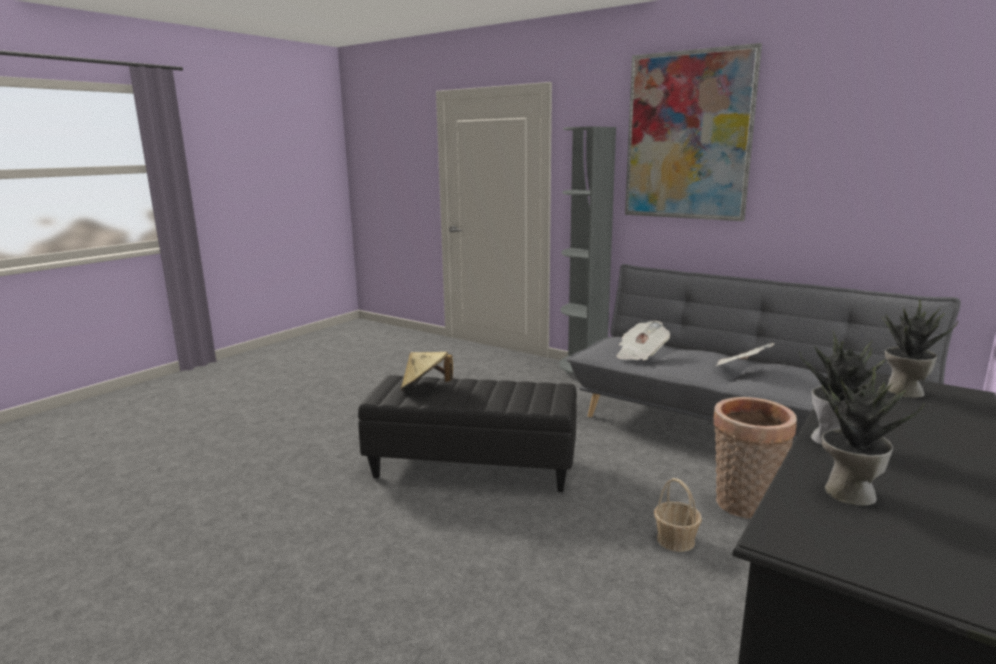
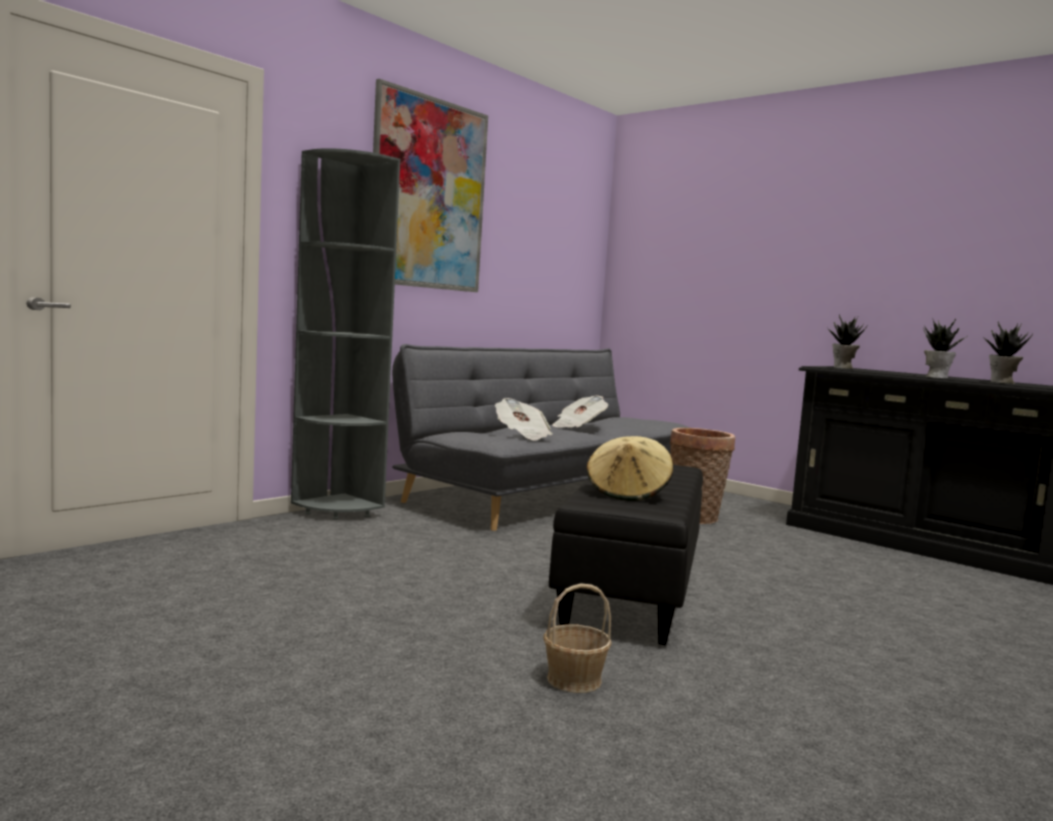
camera: 85 degrees left, 10 degrees down
basket [654,478,702,552] -> basket moved to [543,583,612,693]

